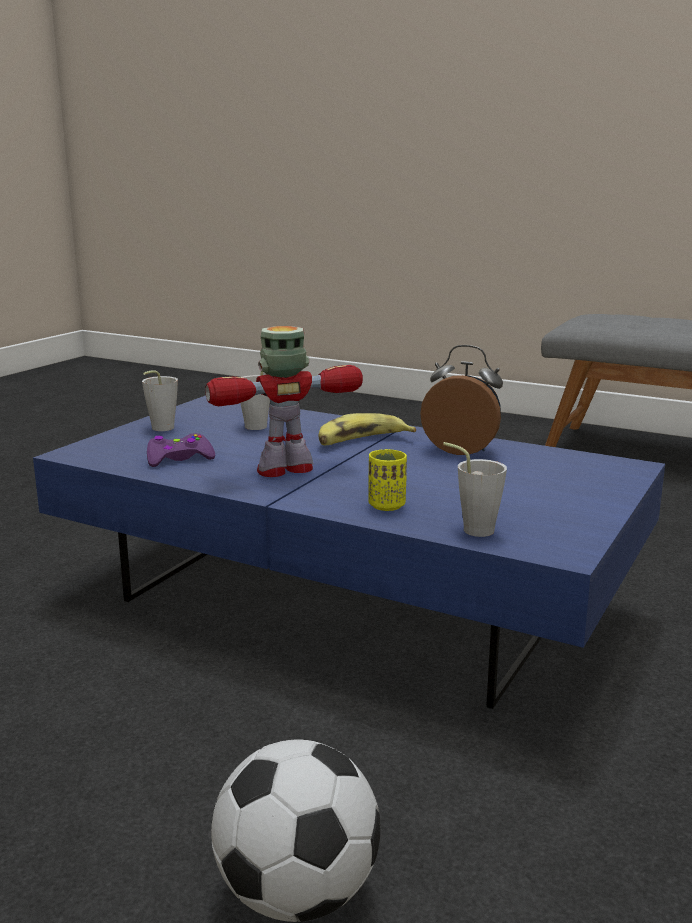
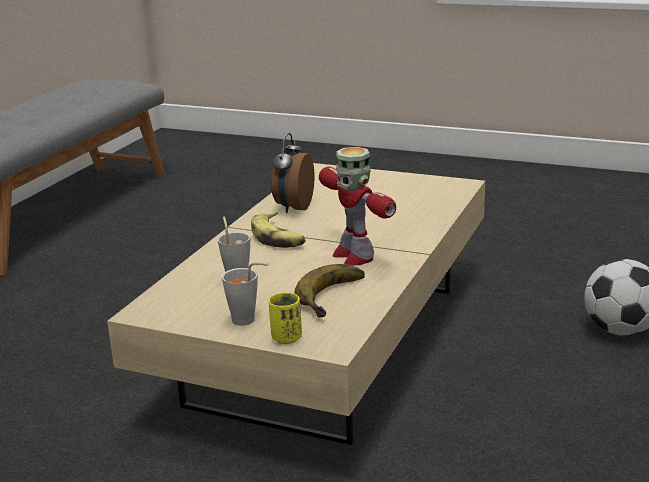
camera: 95 degrees left, 5 degrees up
blue coffee table [33,395,665,709] -> beige coffee table [107,163,485,445]
purple game controller [147,433,215,467] -> banana [294,264,364,318]
yellow cup [368,449,407,511] -> yellow cup moved to [268,292,302,344]
grey cup [443,442,507,537] -> none

